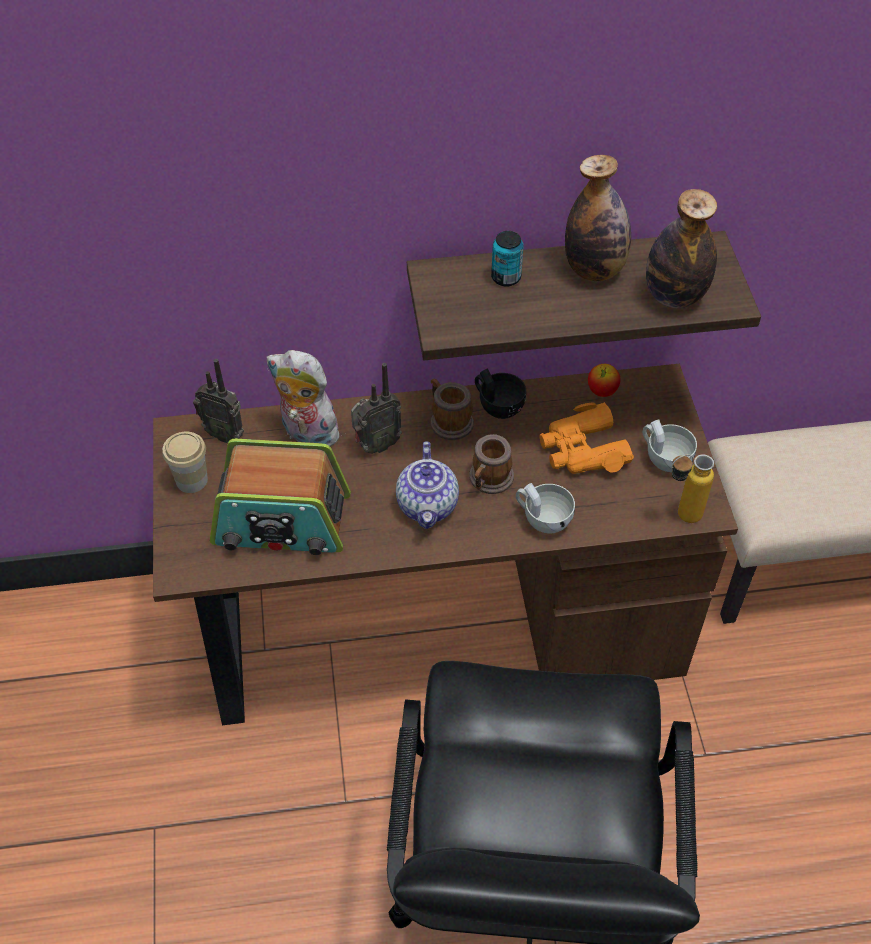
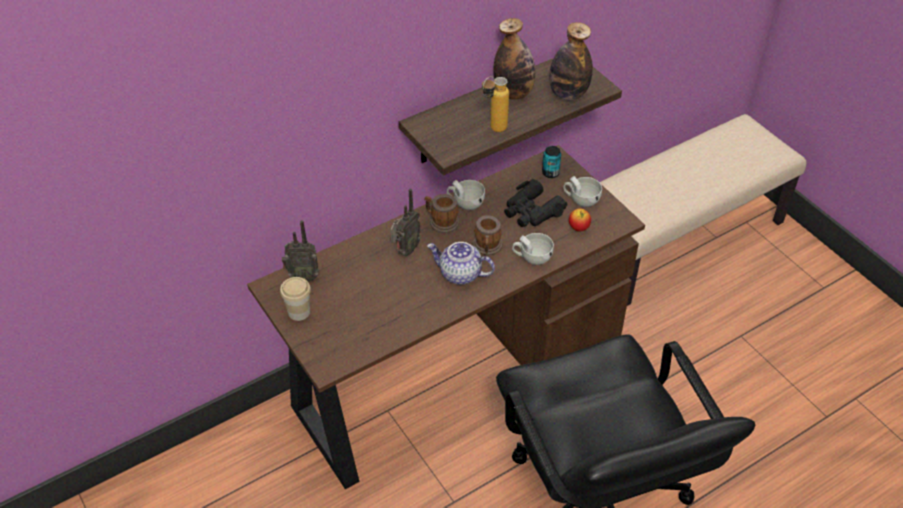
camera: 25 degrees left, 5 degrees down
radio [210,439,351,555] -> none
plush toy [266,350,344,446] -> none
teapot [396,442,459,529] -> teapot turned 135 degrees clockwise [427,242,495,285]
black cup [475,368,526,419] -> white cup [447,180,485,210]
can [491,231,523,287] -> can moved to [542,146,561,178]
orange binoculars [539,402,634,474] -> black binoculars [504,179,568,227]
apple [588,364,621,397] -> apple moved to [569,208,591,231]
bottle [672,454,714,523] -> bottle moved to [482,76,509,132]

